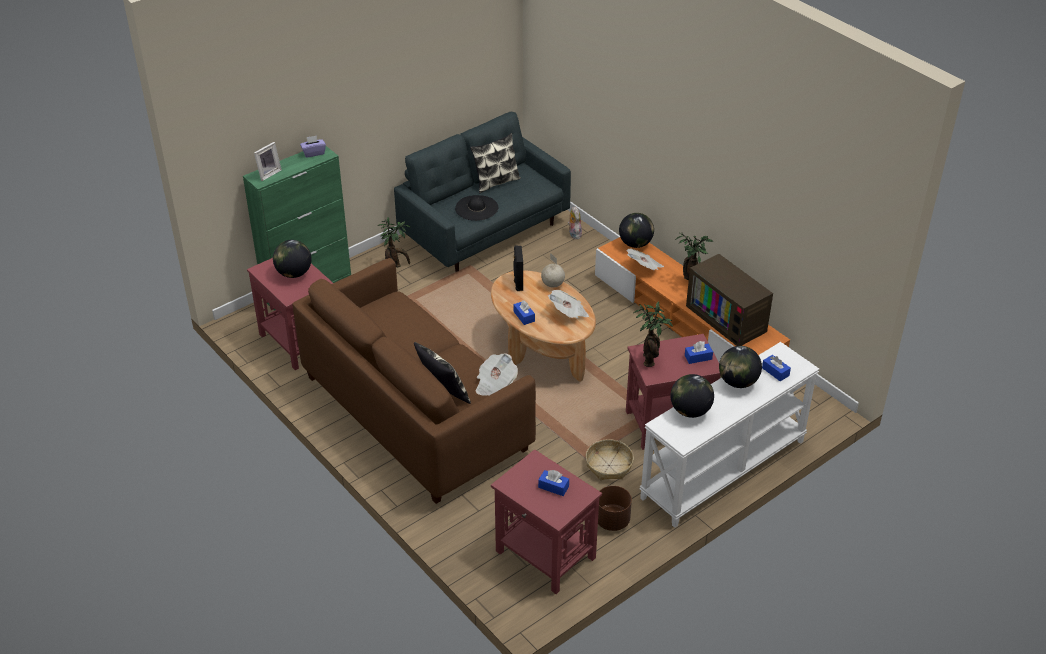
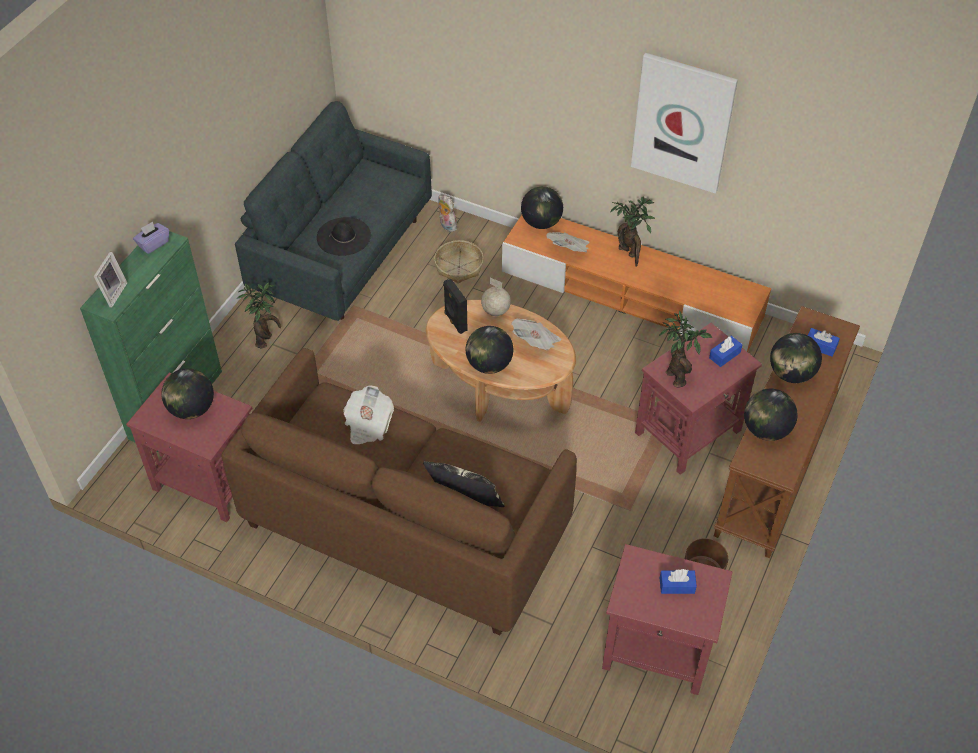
camera: 25 degrees left, 10 degrees up
pillow [470,133,521,193] -> none
newspaper [476,353,518,396] -> newspaper moved to [343,385,394,444]
blue tissue box [514,300,535,325] -> globe [466,326,513,374]
basket [586,439,634,480] -> basket moved to [434,240,484,283]
white console table [639,342,819,528] -> brown console table [714,306,860,558]
television [686,254,773,346] -> none
none -> picture [631,53,738,193]

